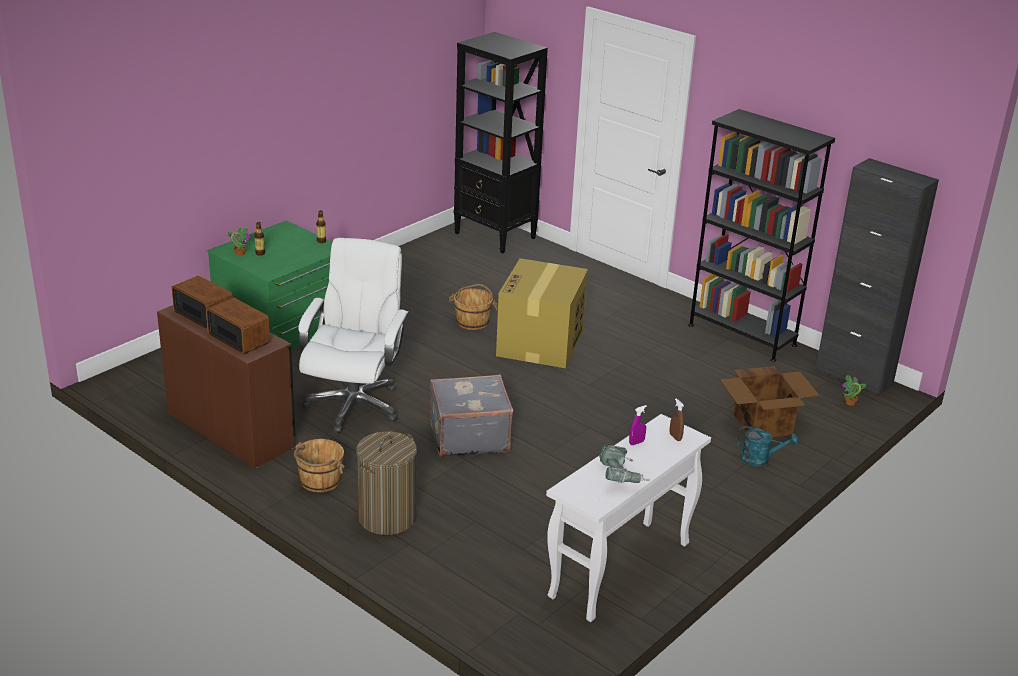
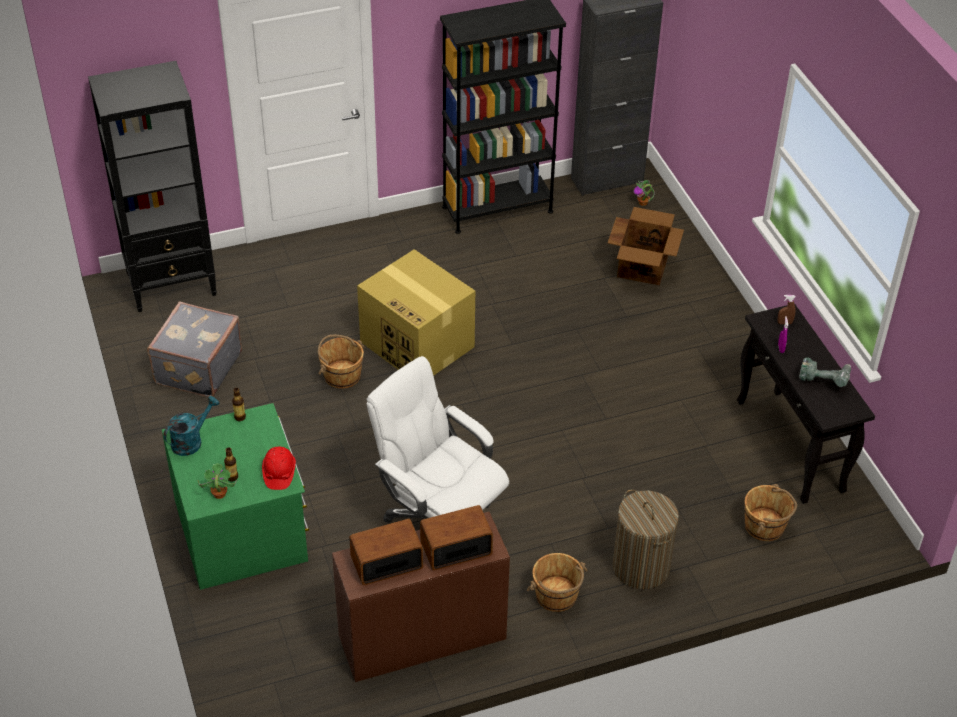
camera: 60 degrees left, 15 degrees up
grey suitcase [430,374,513,457] -> grey suitcase moved to [147,301,242,397]
white console table [546,414,711,622] -> black console table [737,303,875,504]
turquoise watering can [737,426,799,466] -> turquoise watering can moved to [164,396,219,456]
none -> red hard hat [262,447,296,490]
none -> brown bucket [744,484,797,541]

